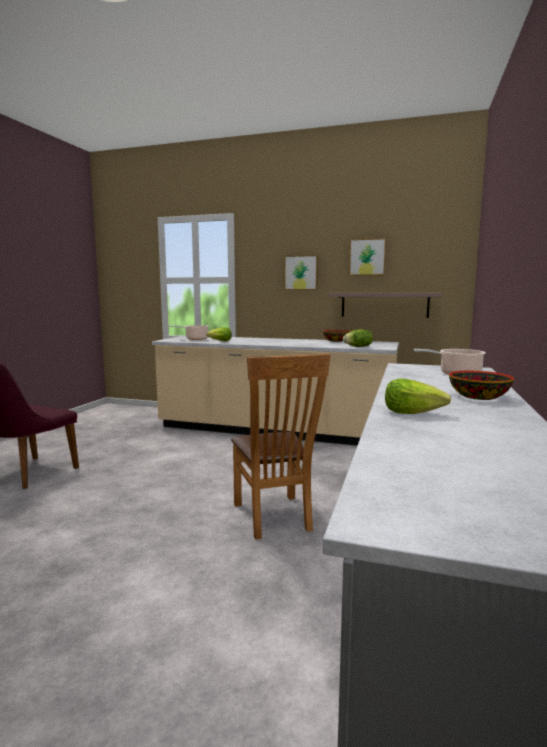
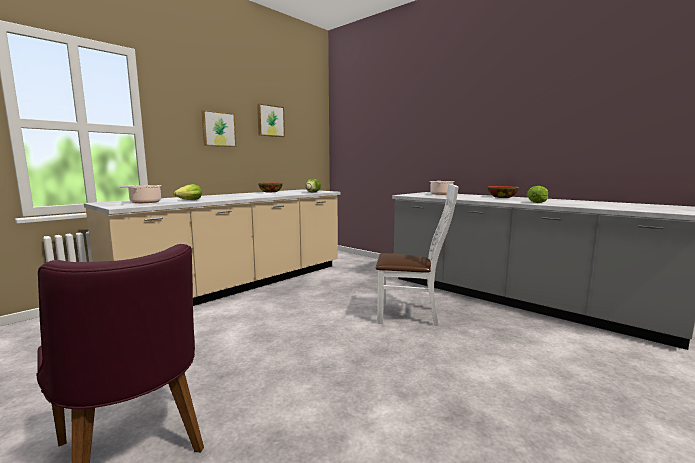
camera: 65 degrees left, 0 degrees up
brown chair [231,354,331,540] -> white chair [376,184,459,326]
shelf [329,293,442,318] -> none

